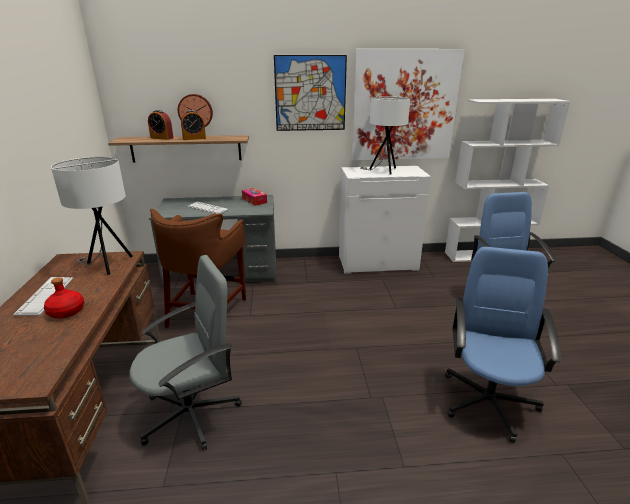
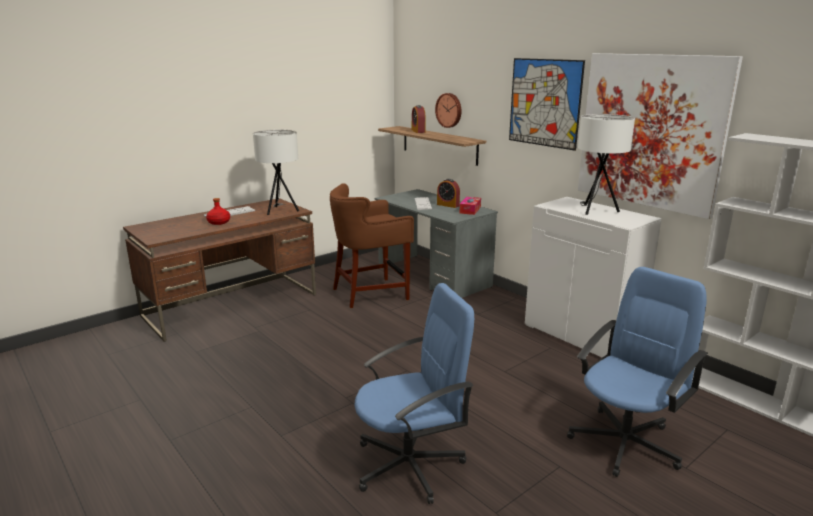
camera: 55 degrees right, 5 degrees down
grey office chair [129,255,242,450] -> none
alarm clock [181,110,206,140] -> alarm clock moved to [437,179,460,208]

